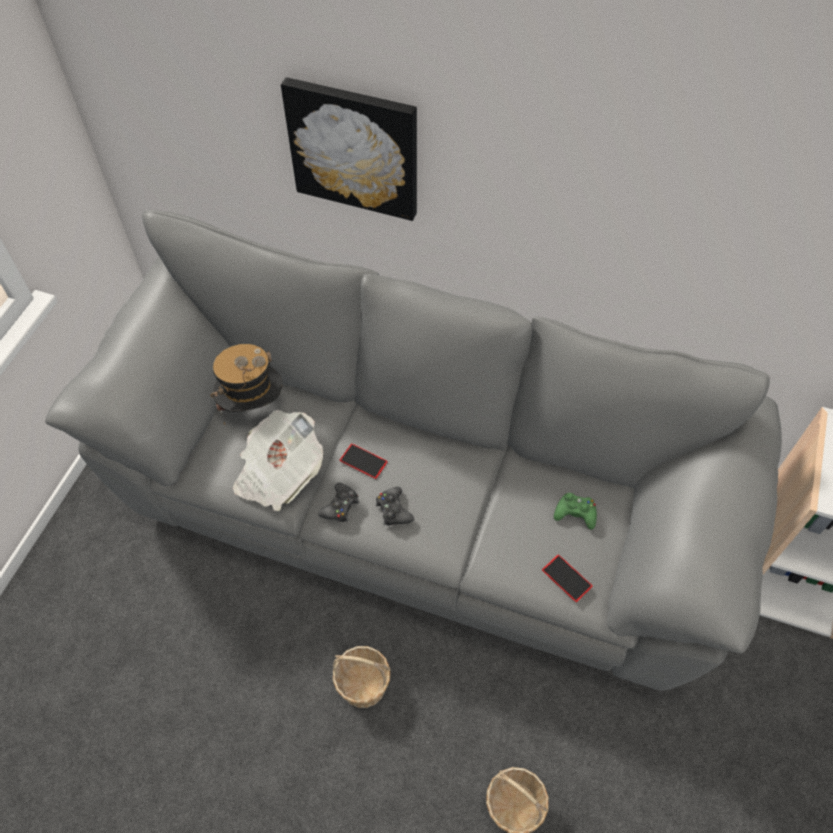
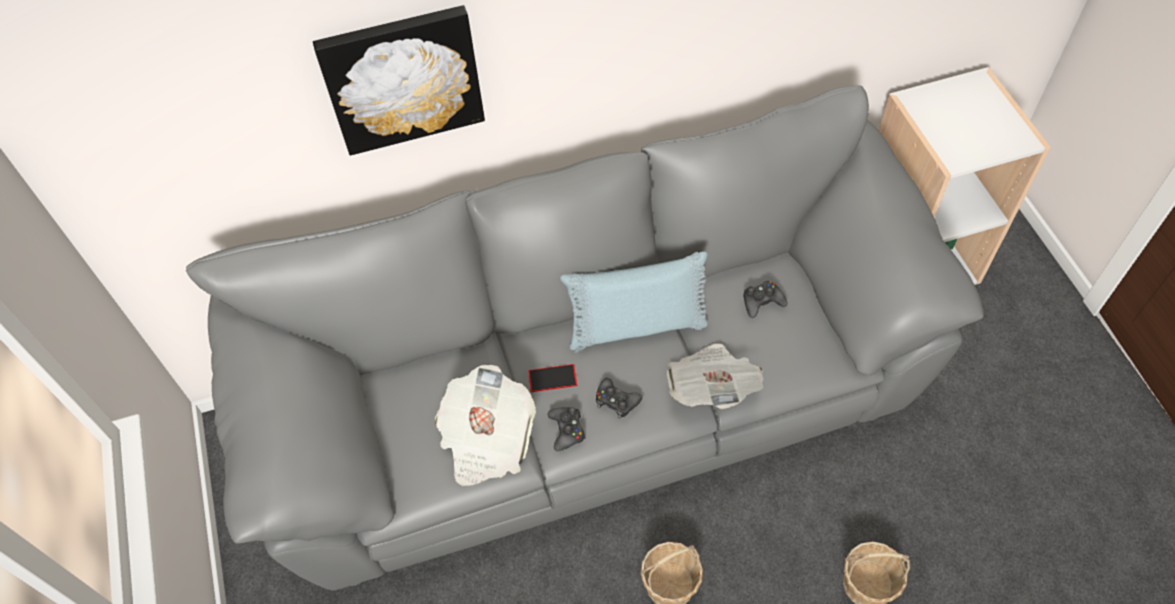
camera: 35 degrees left, 0 degrees up
hat [210,344,282,425] -> none
phone [542,555,593,602] -> none
green game controller [554,493,597,530] -> black game controller [744,281,788,318]
none -> blue pillow [560,252,708,353]
none -> newspaper [667,343,763,409]

